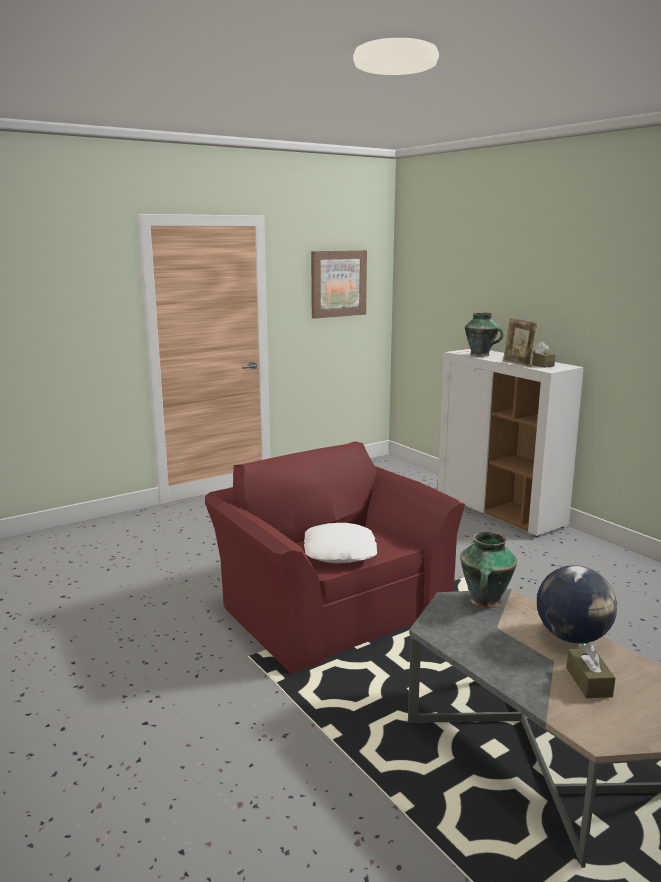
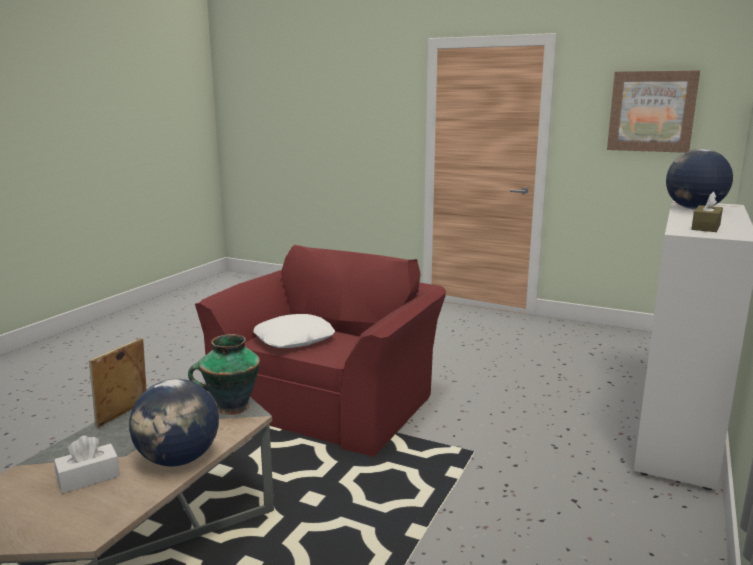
camera: 60 degrees right, 0 degrees up
vase [465,313,504,357] -> globe [666,149,733,210]
picture frame [503,318,538,367] -> picture frame moved to [89,338,147,428]
brown tissue box [566,643,616,698] -> white tissue box [54,435,120,494]

